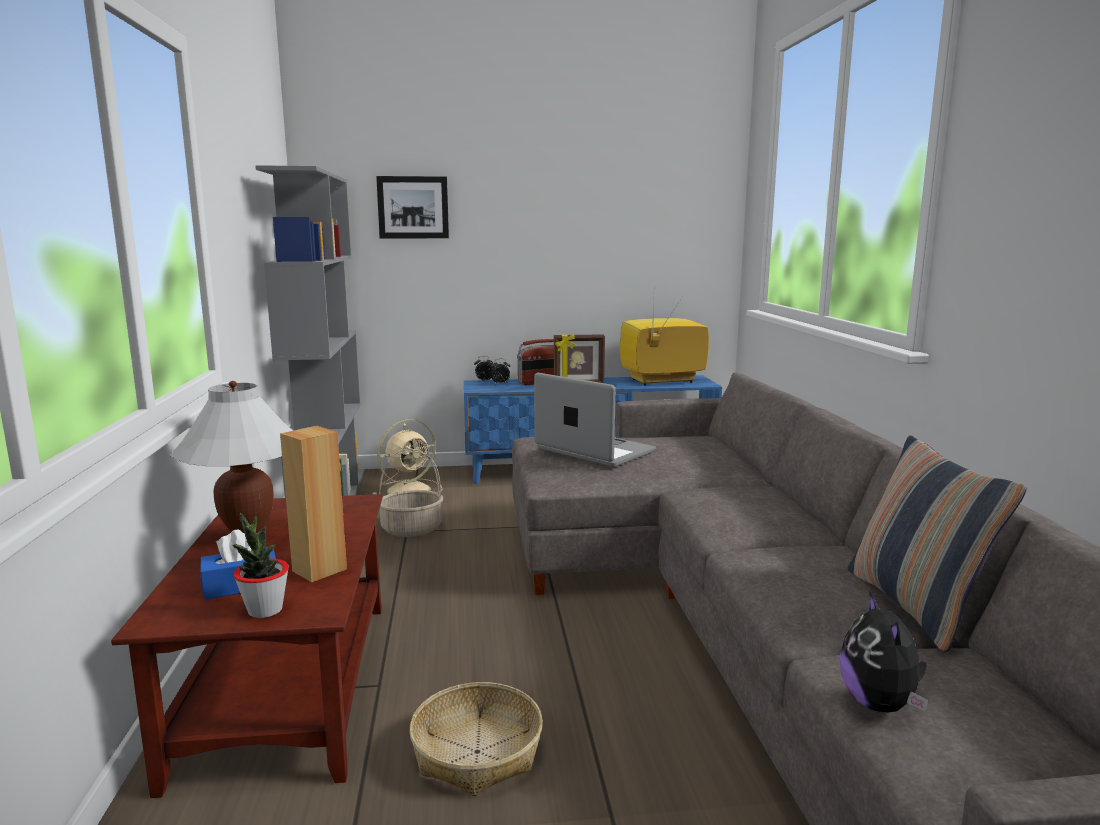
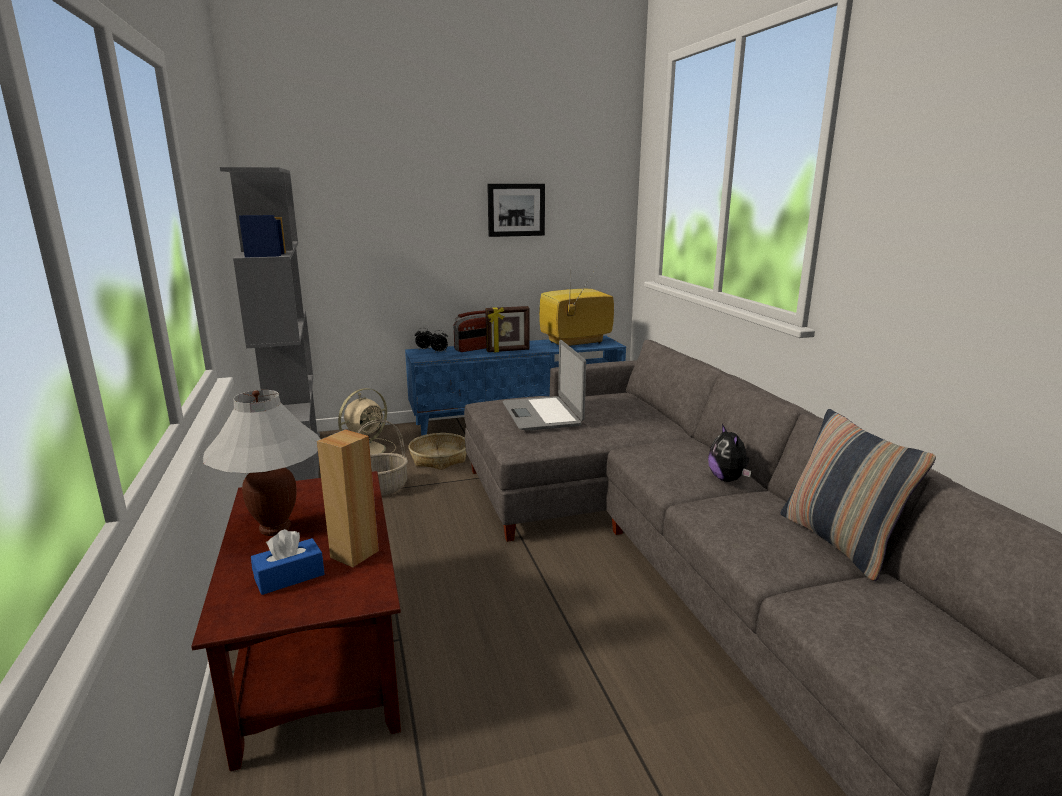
camera: 10 degrees left, 5 degrees up
potted plant [232,513,289,618] -> none
picture [376,176,449,238] -> picture moved to [487,184,545,237]
basket [409,682,543,796] -> basket moved to [408,433,467,470]
laptop [534,373,656,467] -> laptop turned 135 degrees counterclockwise [503,340,586,431]
plush toy [839,591,928,713] -> plush toy moved to [708,424,751,482]

